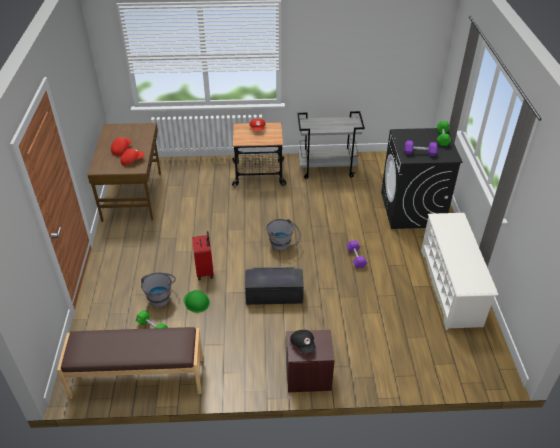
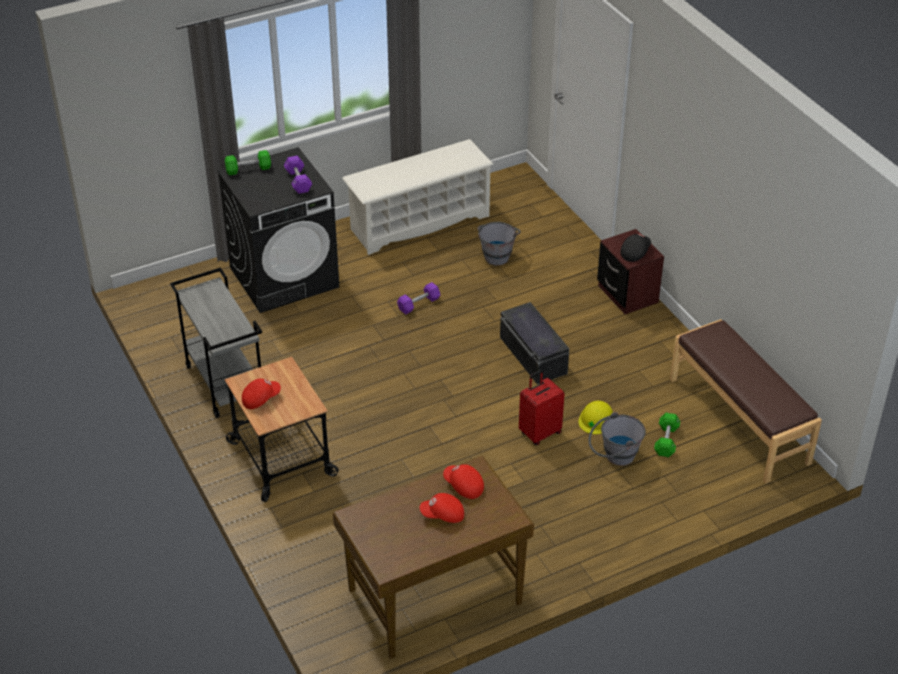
camera: 115 degrees left, 0 degrees up
green hard hat [183,290,210,313] -> yellow hard hat [578,401,613,434]
grey bucket [266,219,301,251] -> grey bucket moved to [477,222,521,266]

